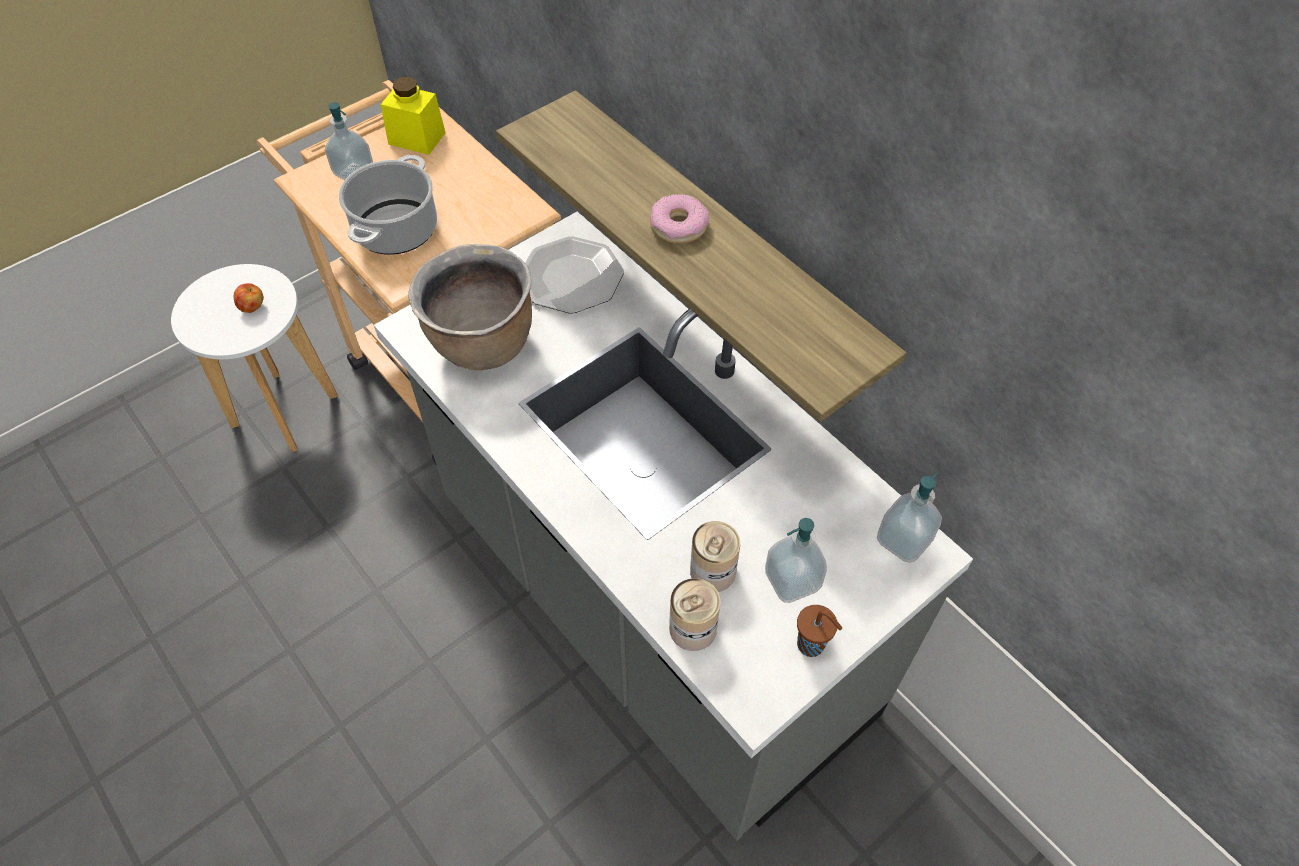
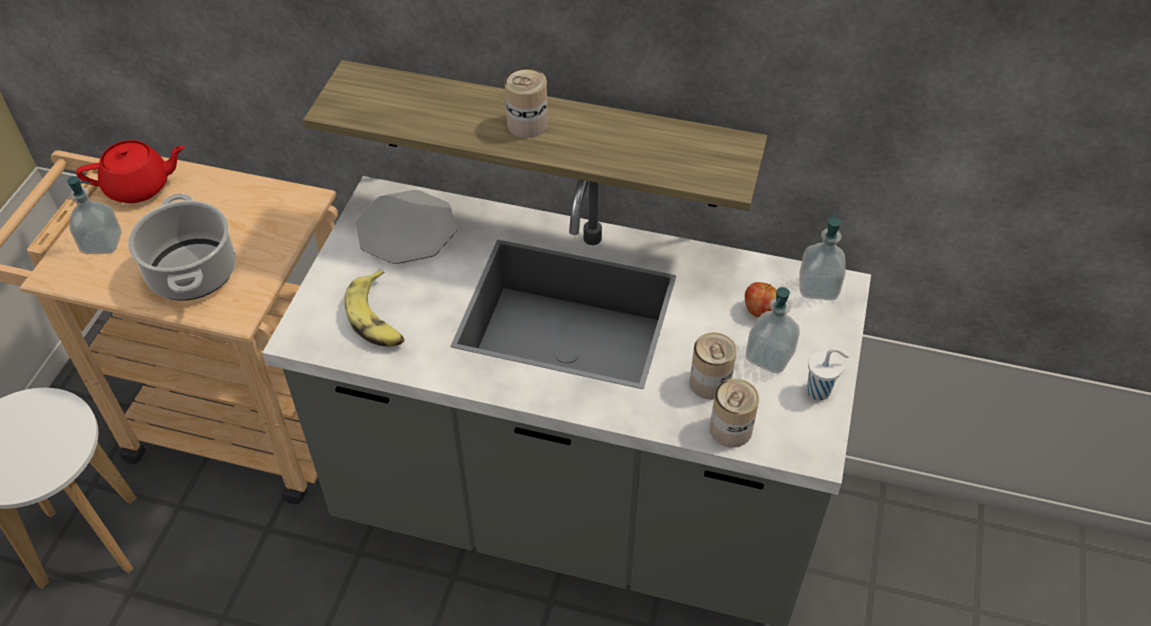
camera: 35 degrees left, 5 degrees down
apple [234,283,264,313] -> apple moved to [745,282,777,317]
yellow jar [380,77,446,155] -> red teapot [76,140,185,203]
brown cooking pot [408,244,532,370] -> banana [345,270,405,346]
donut [650,194,709,244] -> can [504,68,548,138]
brown cup [797,605,842,657] -> white cup [807,348,849,400]

